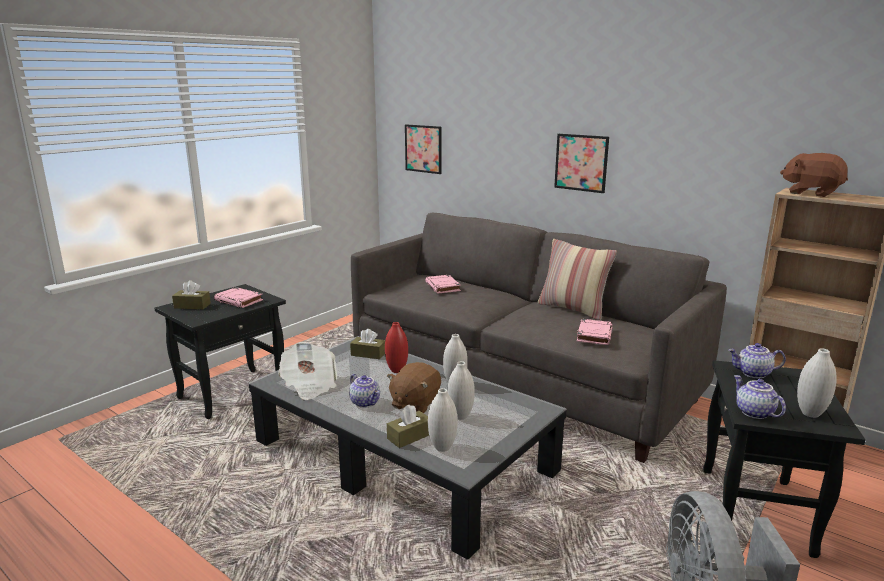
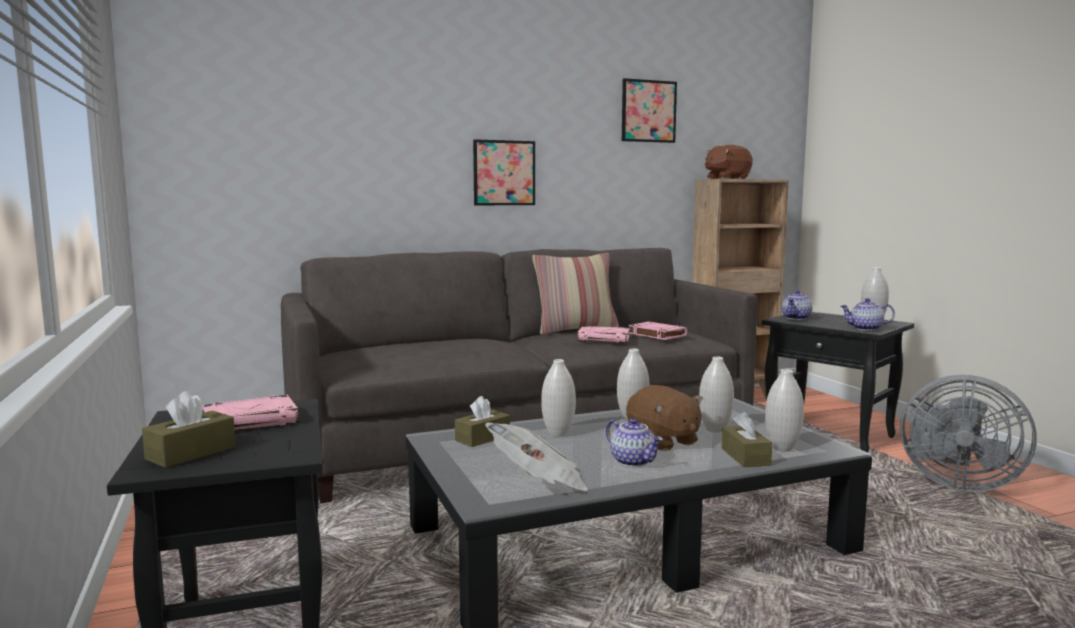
camera: 60 degrees left, 10 degrees down
teapot [349,374,380,408] -> teapot turned 60 degrees clockwise [606,418,663,467]
red vase [385,322,408,373] -> white vase [541,359,576,437]
picture [405,124,442,174] -> picture moved to [622,78,677,143]
pink book [425,275,461,294] -> pink book moved to [577,326,630,343]

